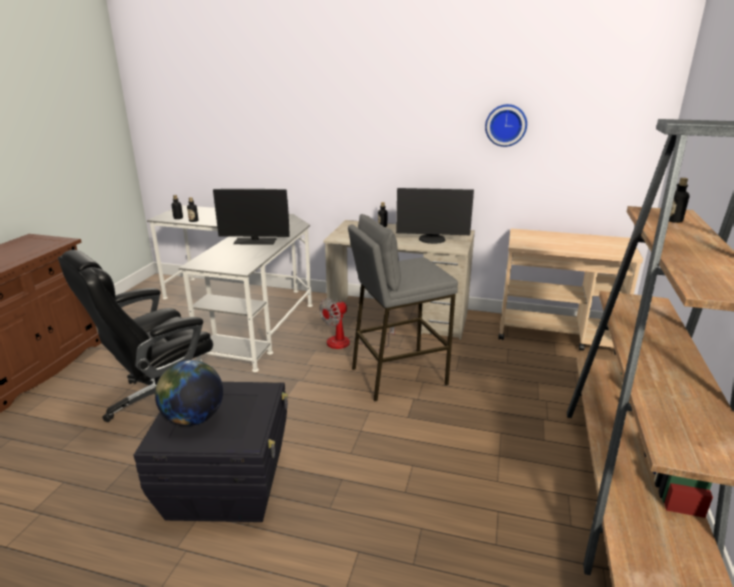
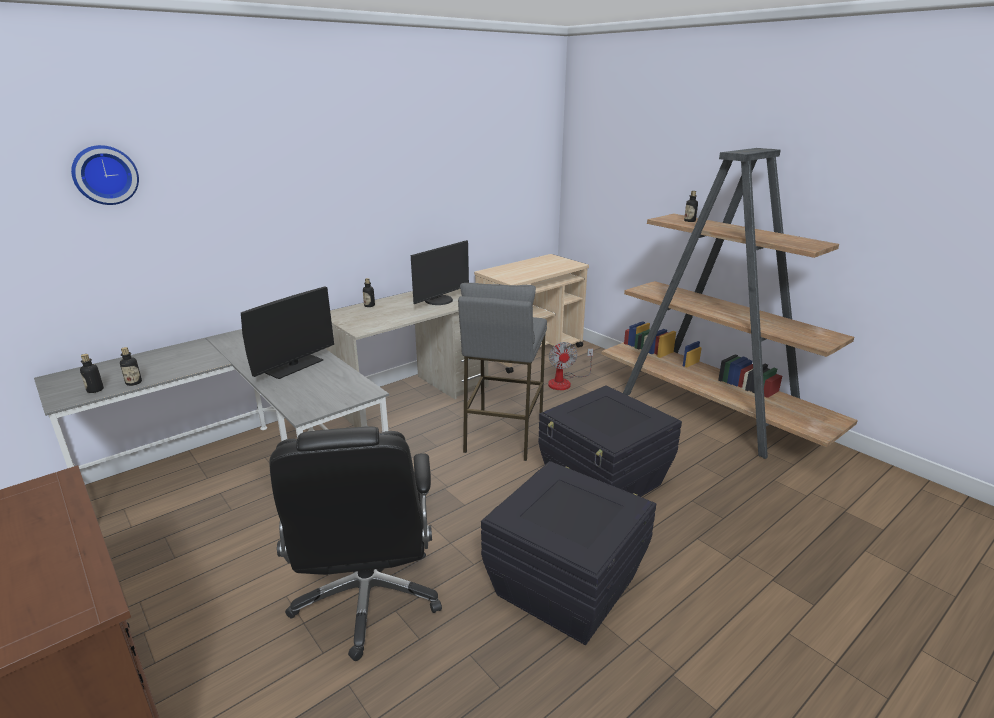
camera: 55 degrees left, 0 degrees up
globe [155,360,223,426] -> none
fan [319,298,395,350] -> fan moved to [548,342,593,390]
wall clock [485,104,527,147] -> wall clock moved to [71,145,139,205]
none -> black storage box [538,385,682,497]

